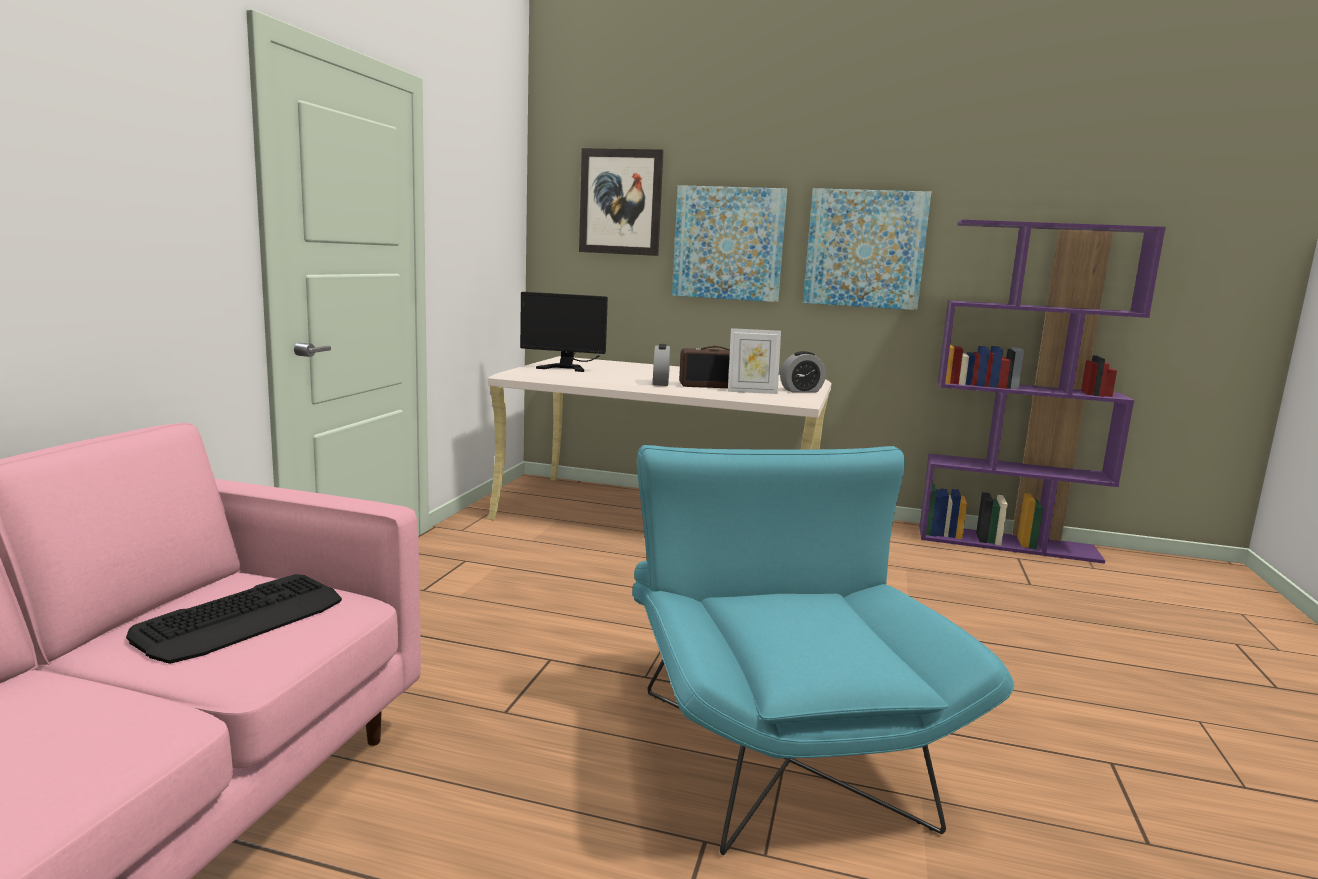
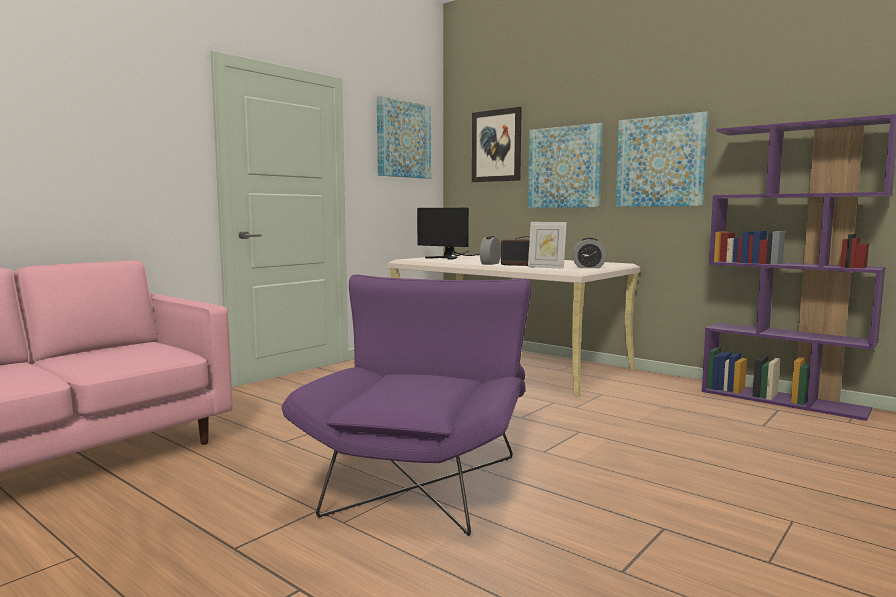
camera: 25 degrees right, 5 degrees down
keyboard [126,574,342,664] -> none
turquoise armchair [632,445,1014,855] -> purple armchair [281,274,531,536]
none -> picture [377,96,431,179]

